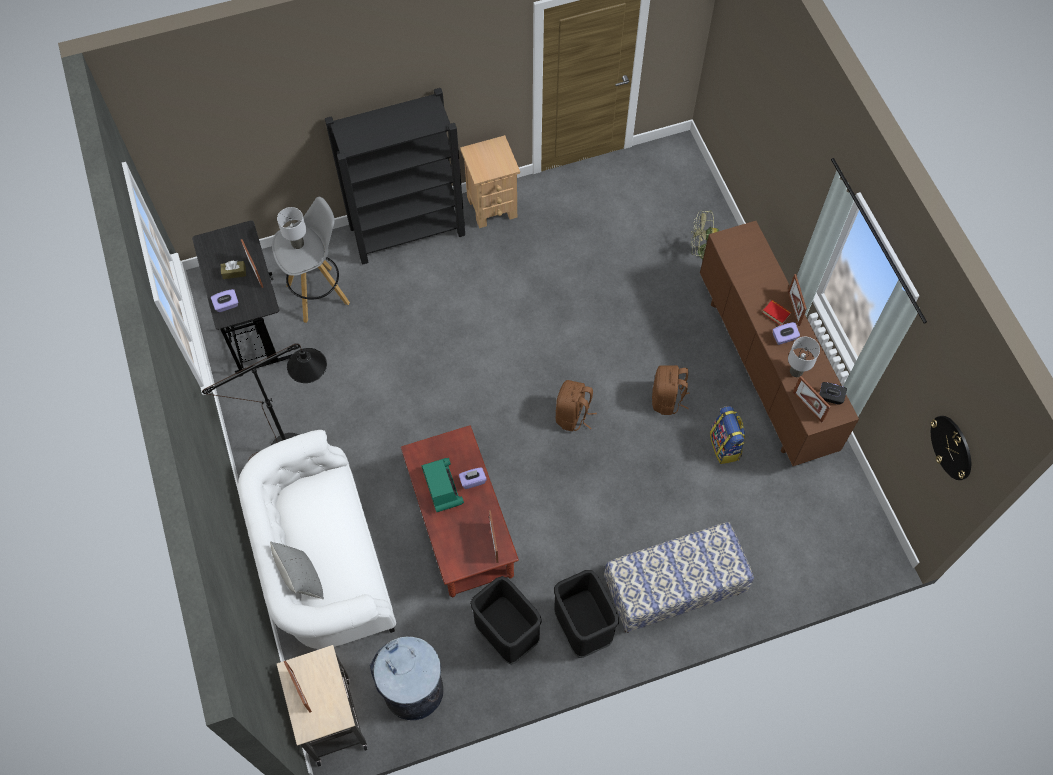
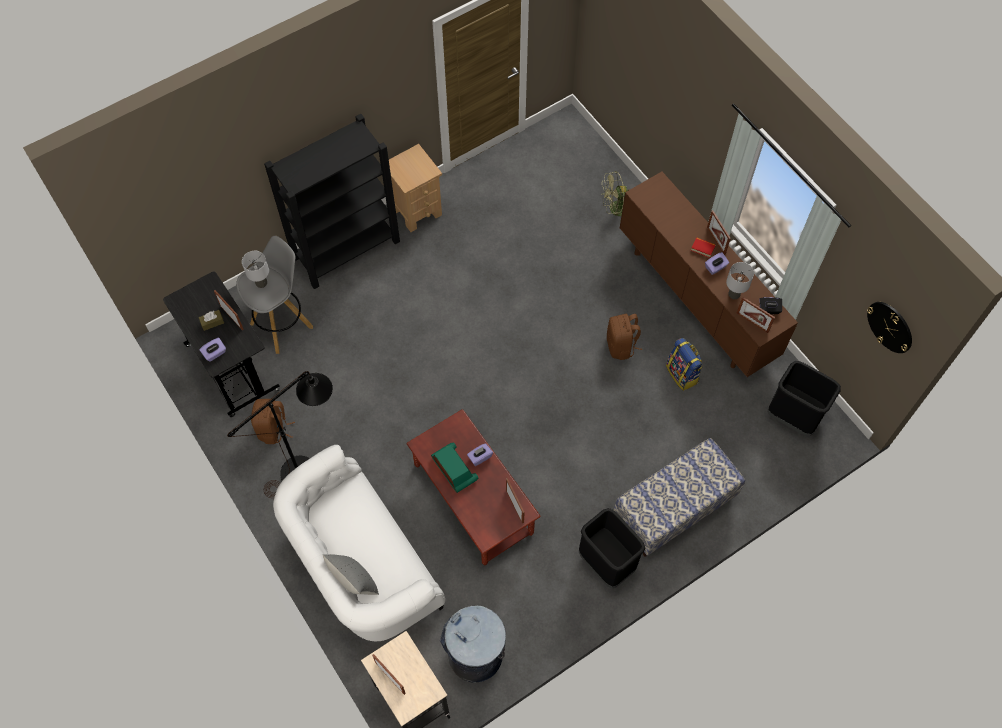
camera: 15 degrees left, 0 degrees up
black trash can [470,576,542,665] -> black trash can moved to [767,361,841,437]
brown backpack [556,380,597,431] -> brown backpack moved to [251,399,295,444]

